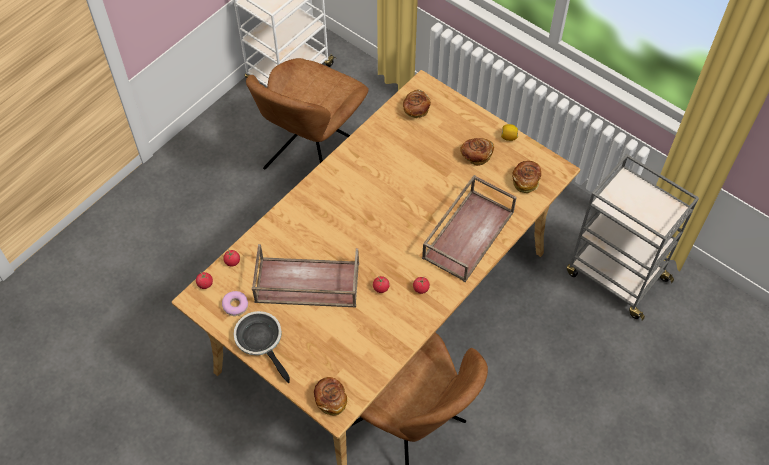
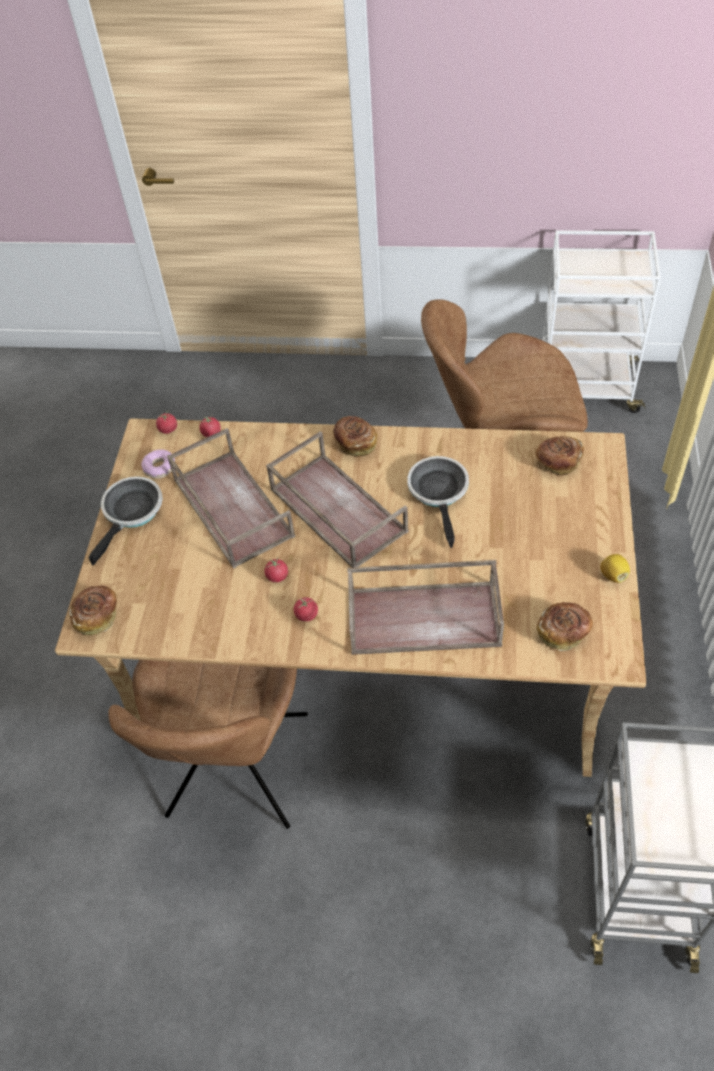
camera: 60 degrees right, 5 degrees down
bread [461,138,494,166] -> bread moved to [333,416,377,457]
none -> brown tray [266,431,409,568]
none -> frying pan [407,456,469,548]

